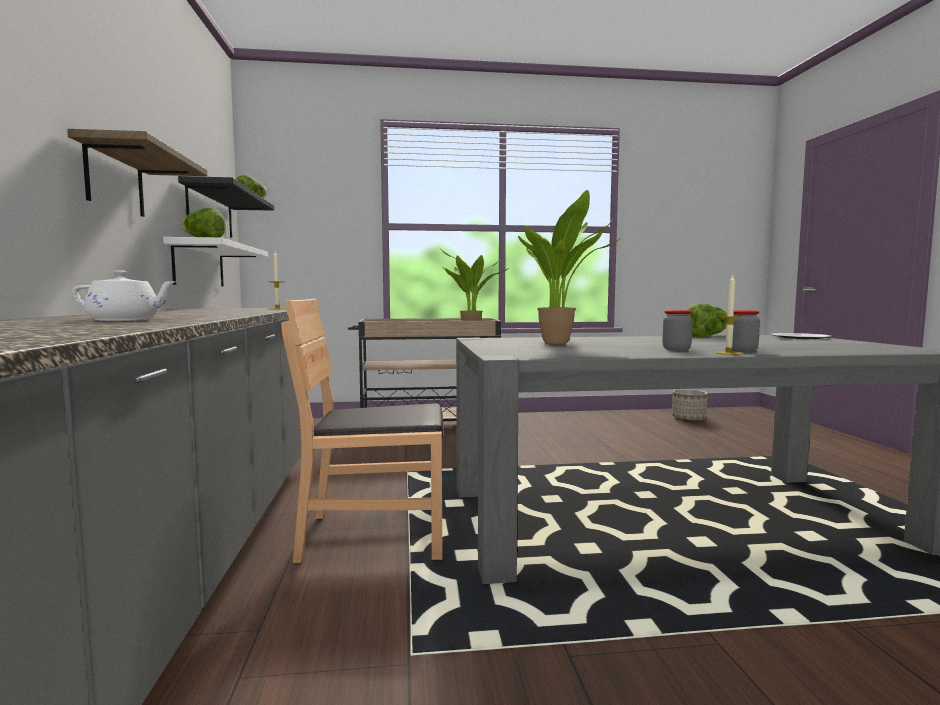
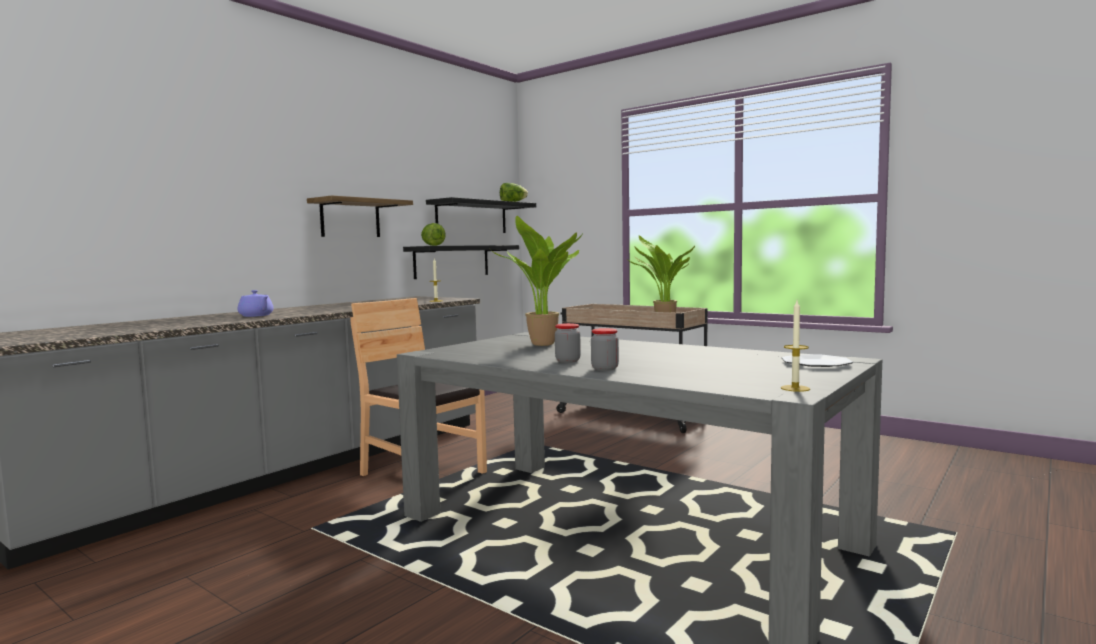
camera: 45 degrees right, 0 degrees up
white teapot [72,270,177,321] -> purple teapot [237,290,274,317]
white shelf [163,237,268,287] -> black shelf [403,245,519,279]
planter [672,389,708,421] -> none
lettuce [687,303,728,337] -> none
candle [715,275,742,355] -> candle moved to [781,301,810,392]

